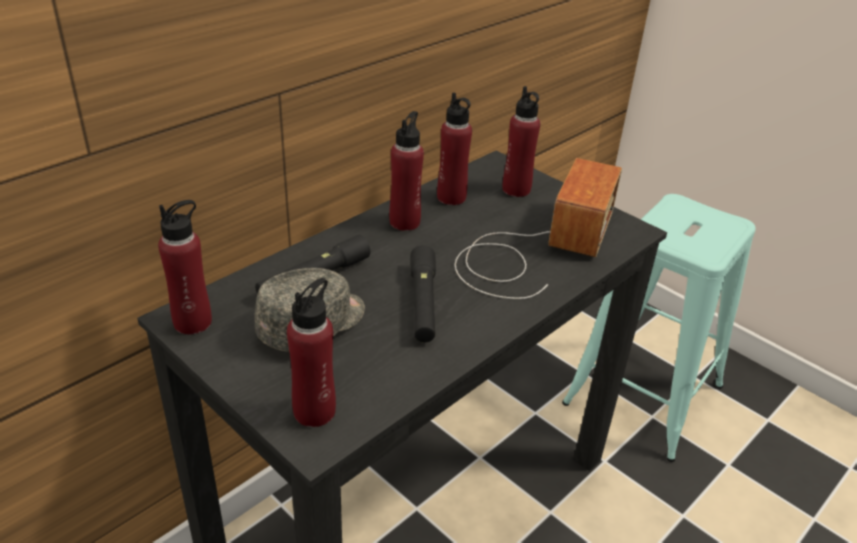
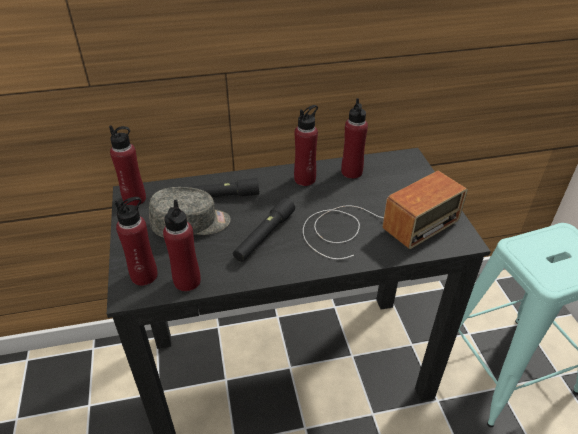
camera: 35 degrees right, 5 degrees up
red bottle [502,86,540,197] -> red bottle moved to [163,200,201,291]

